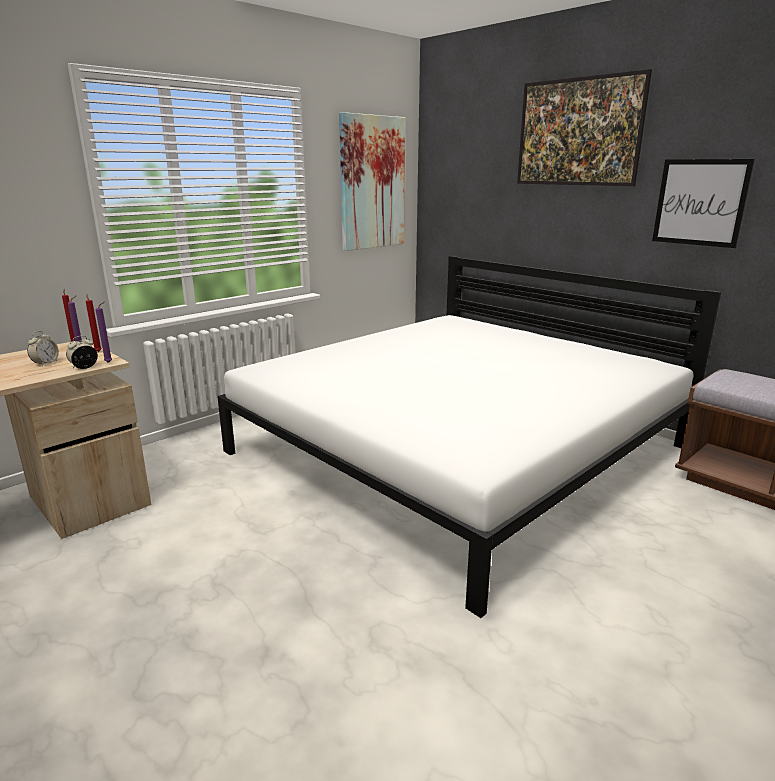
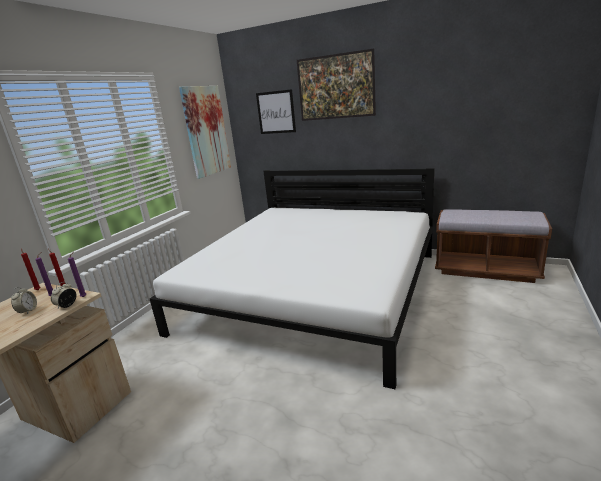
camera: 20 degrees left, 0 degrees up
picture [652,159,755,248] -> picture moved to [256,89,296,134]

